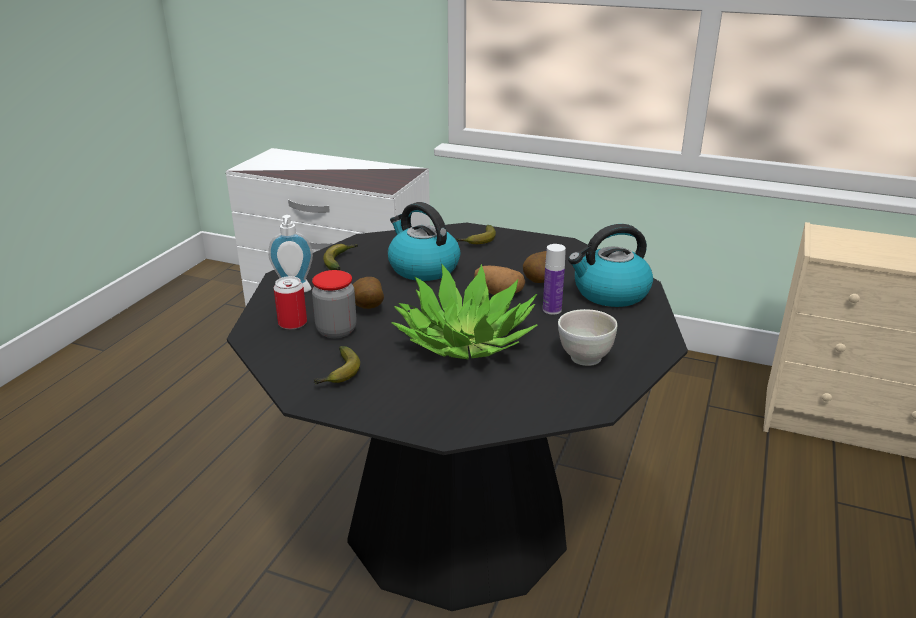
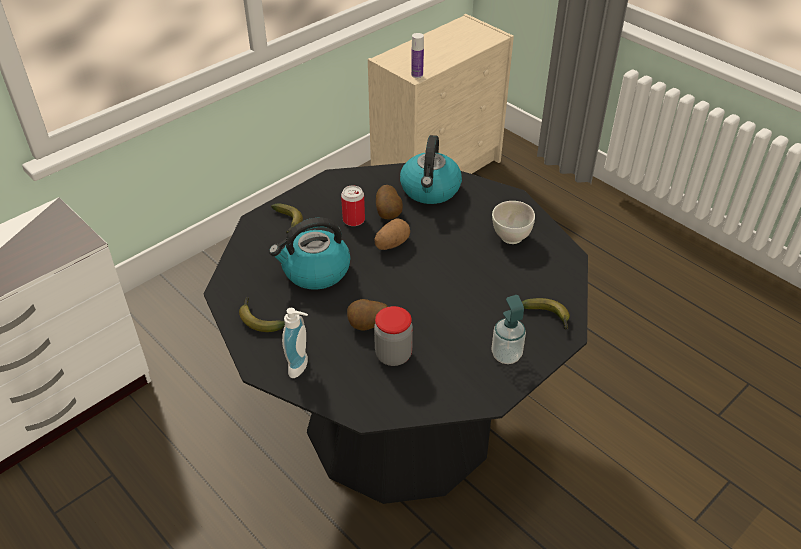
camera: 65 degrees left, 15 degrees up
can [274,276,307,329] -> can moved to [341,185,365,226]
banana [314,346,360,385] -> banana moved to [522,298,570,330]
potted plant [392,264,537,360] -> none
bottle [543,244,566,315] -> bottle moved to [411,33,424,78]
none -> soap dispenser [491,295,526,364]

